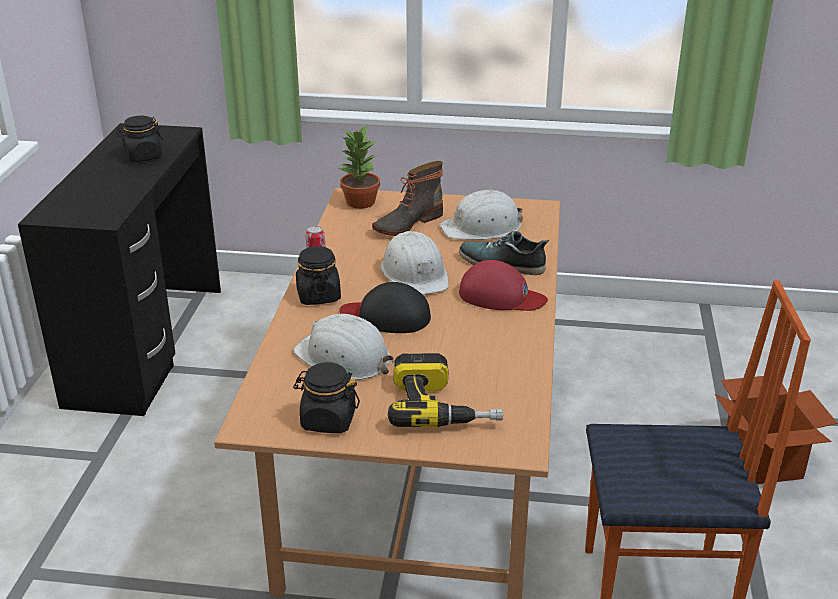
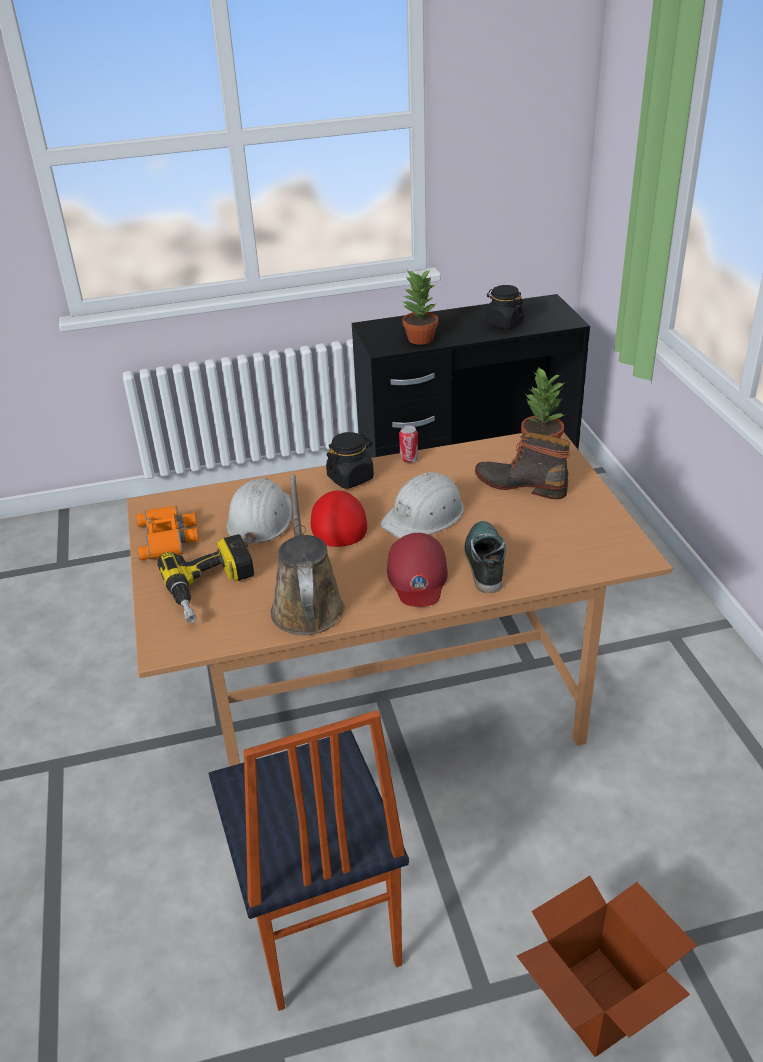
camera: 70 degrees right, 5 degrees up
black jar [293,362,360,433] -> orange binoculars [136,505,199,560]
black cap [339,282,431,333] -> red cap [311,491,367,547]
white hard hat [440,189,523,240] -> none
none -> brown watering can [271,475,345,635]
none -> potted plant [402,269,438,345]

